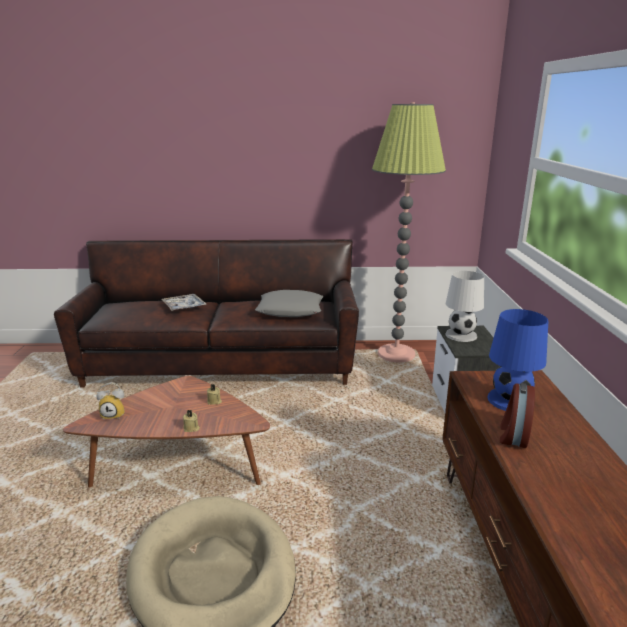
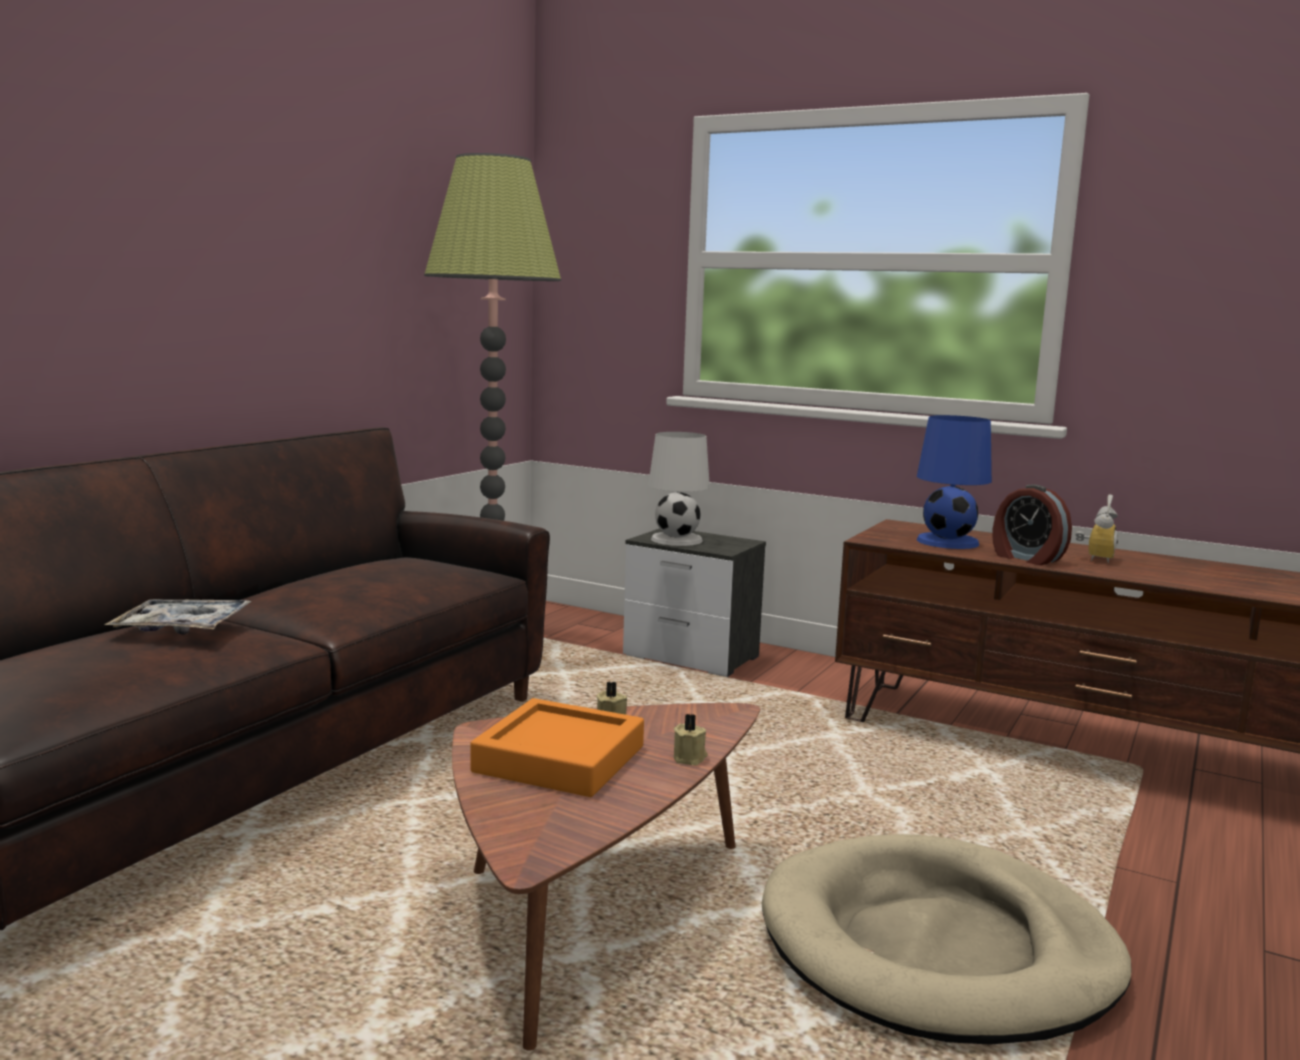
camera: 60 degrees left, 10 degrees down
alarm clock [97,382,125,420] -> alarm clock moved to [1075,495,1118,563]
grey pillow [255,290,323,317] -> none
none -> orange tray [470,698,644,797]

